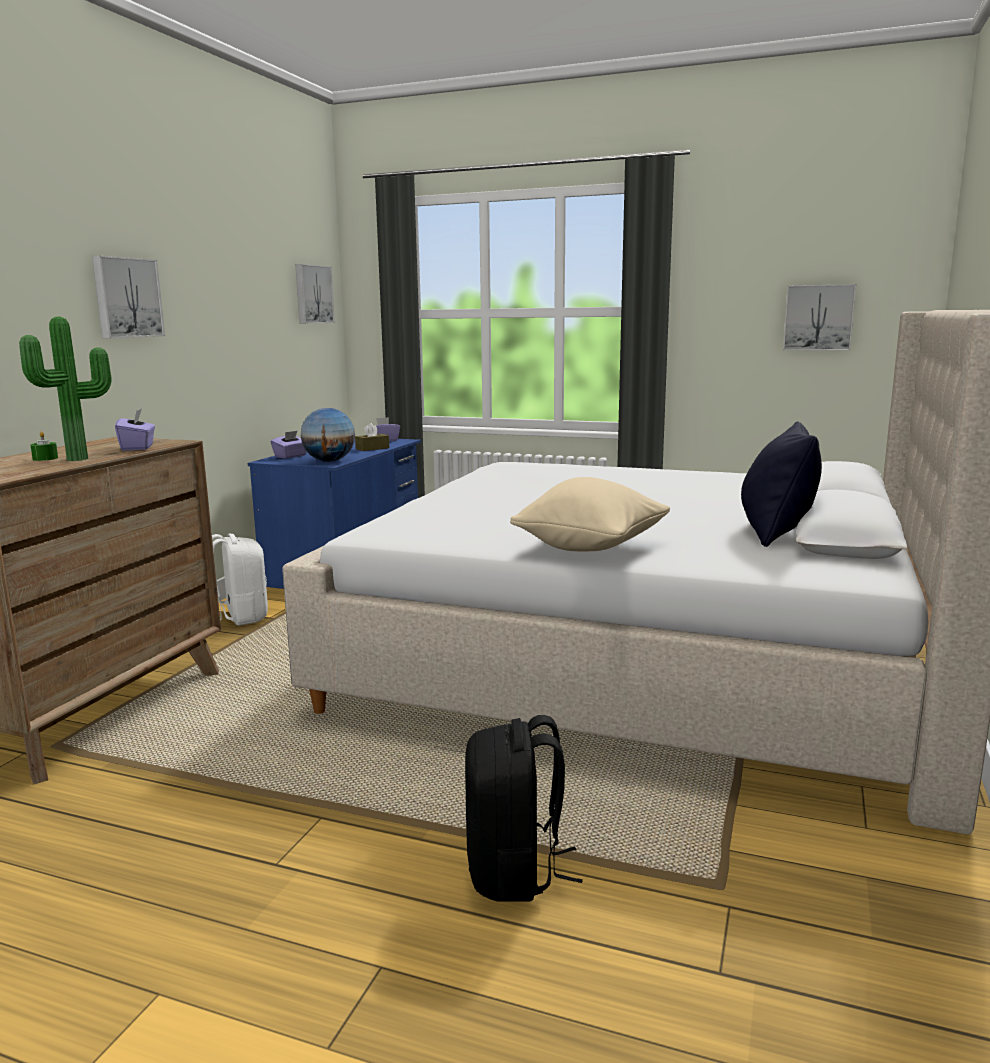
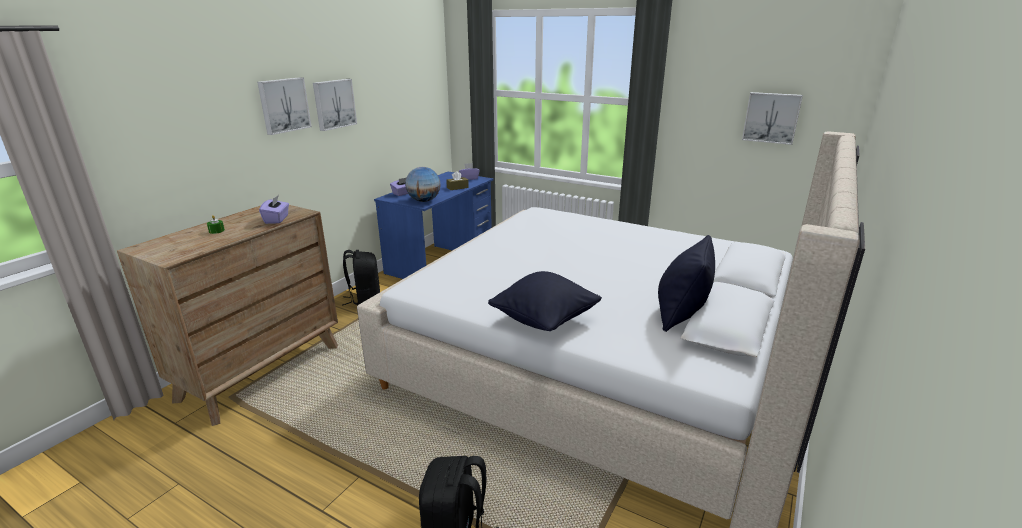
camera: 10 degrees right, 10 degrees up
potted plant [19,316,112,461] -> none
white backpack [212,534,268,626] -> black backpack [342,250,380,305]
picture [295,264,335,324] -> picture moved to [313,79,357,131]
beige pillow [510,477,670,551] -> black pillow [488,271,602,331]

